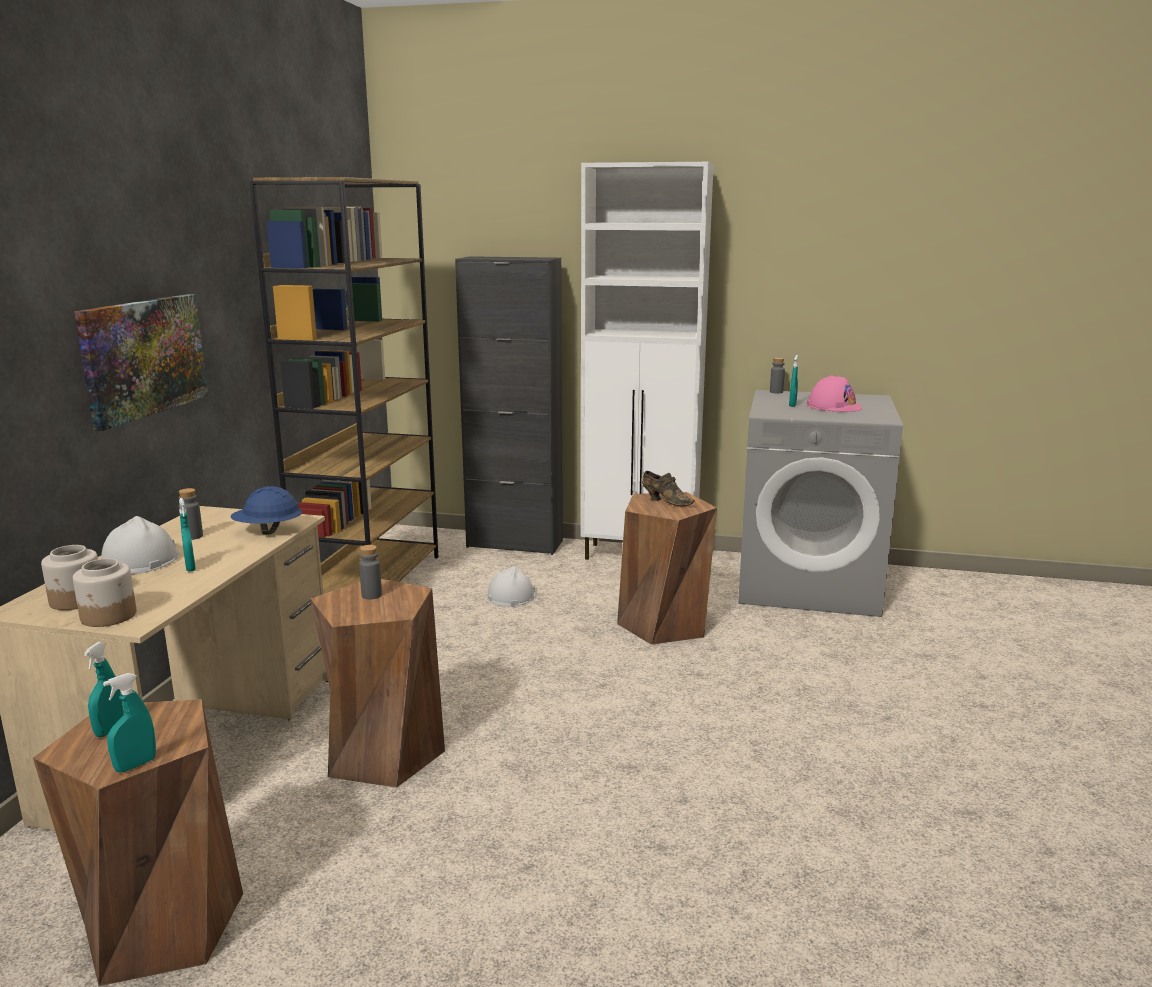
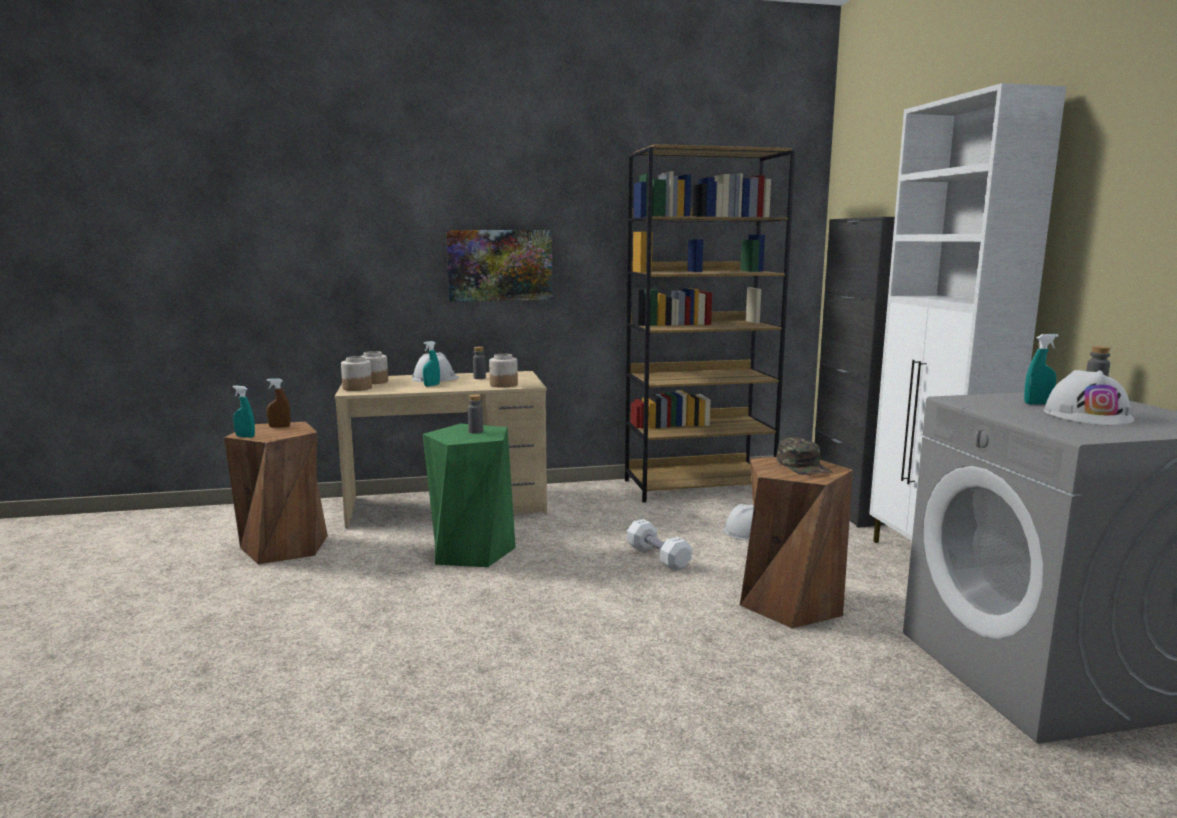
camera: 65 degrees right, 5 degrees down
turquoise spray bottle [83,642,123,737] -> brown spray bottle [267,378,291,428]
blue hard hat [231,486,302,534] -> jar [489,354,518,388]
brown stool [311,579,445,788] -> green stool [423,424,516,567]
brown shoe [642,471,695,506] -> green cap [776,437,832,475]
pink hard hat [806,376,862,412] -> white hard hat [1044,370,1135,426]
none -> white dumbbell [627,519,692,571]

